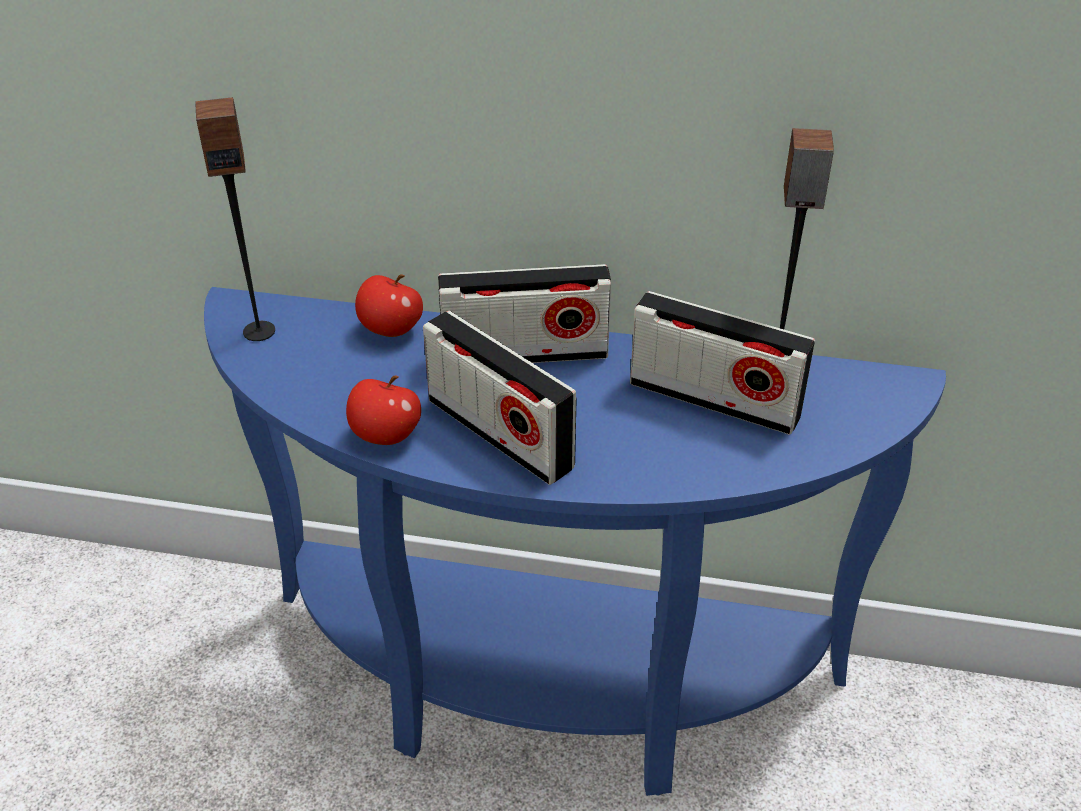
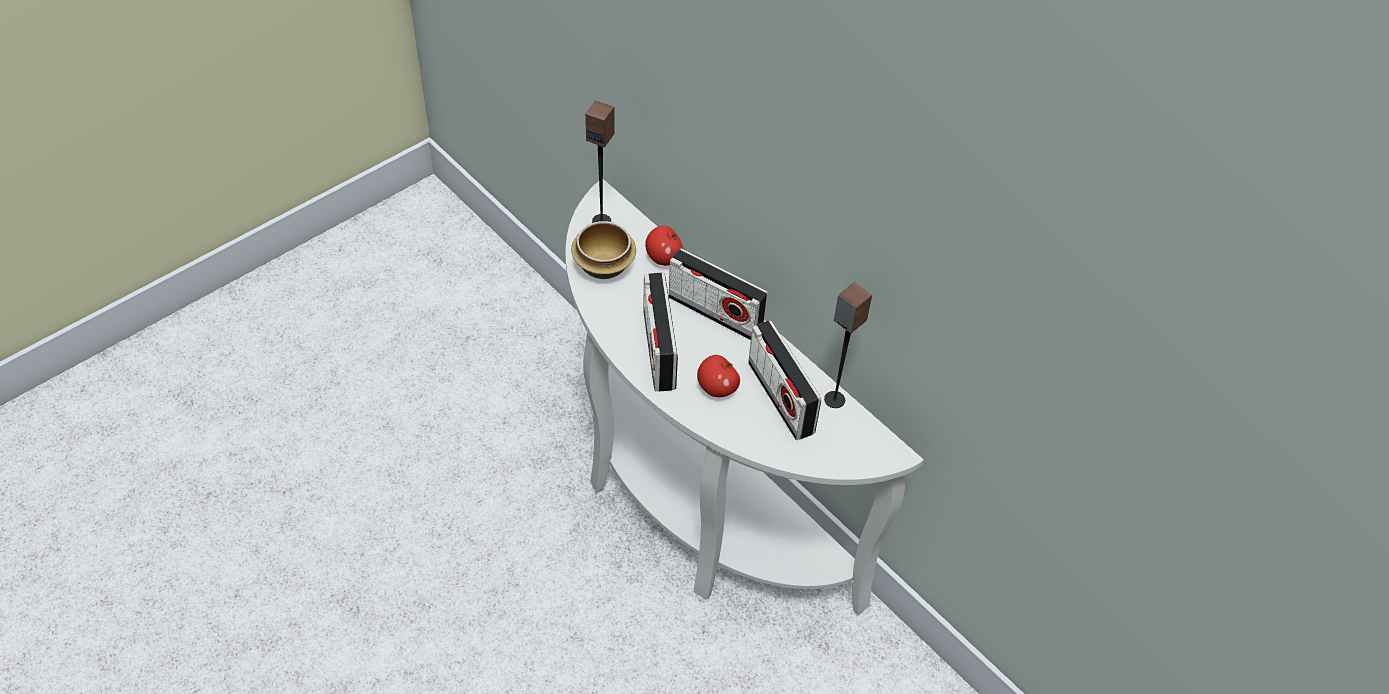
camera: 35 degrees right, 10 degrees up
blue console table [204,287,946,796] -> white console table [565,179,924,615]
apple [346,376,421,445] -> apple moved to [697,355,740,398]
none -> bowl [571,221,636,279]

